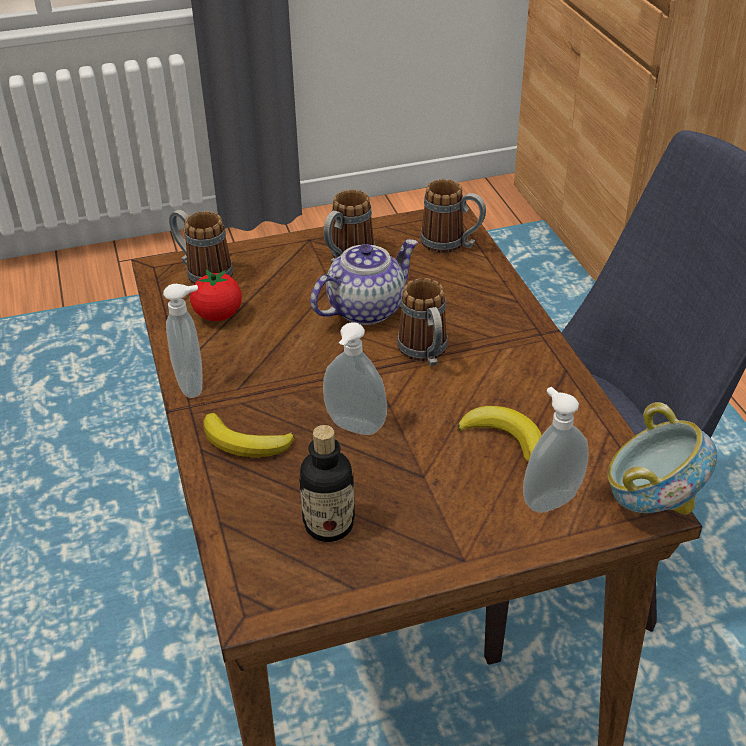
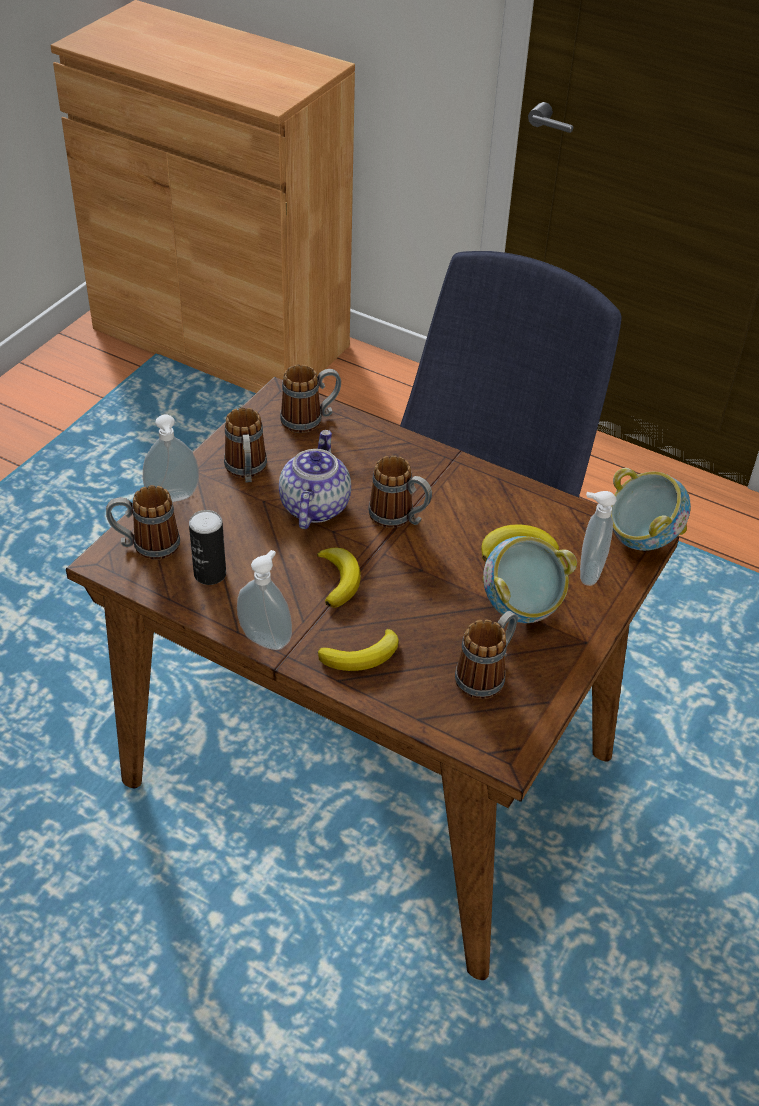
camera: 45 degrees left, 5 degrees up
tomato [190,269,242,321] -> can [189,510,226,585]
bottle [299,425,355,542] -> mug [455,611,518,699]
soap dispenser [323,322,387,435] -> soap dispenser moved to [143,415,199,502]
none -> banana [317,547,361,608]
none -> bowl [482,536,577,623]

